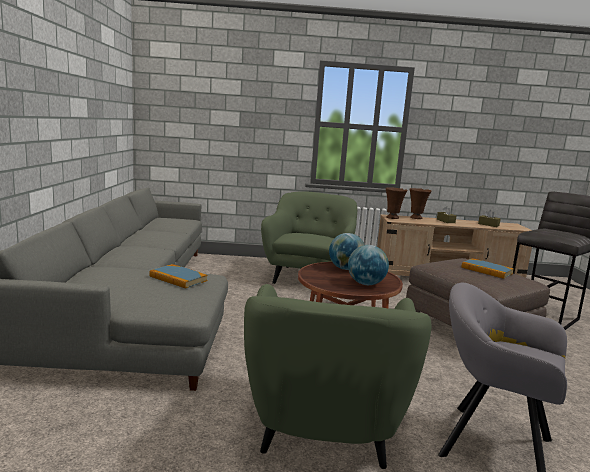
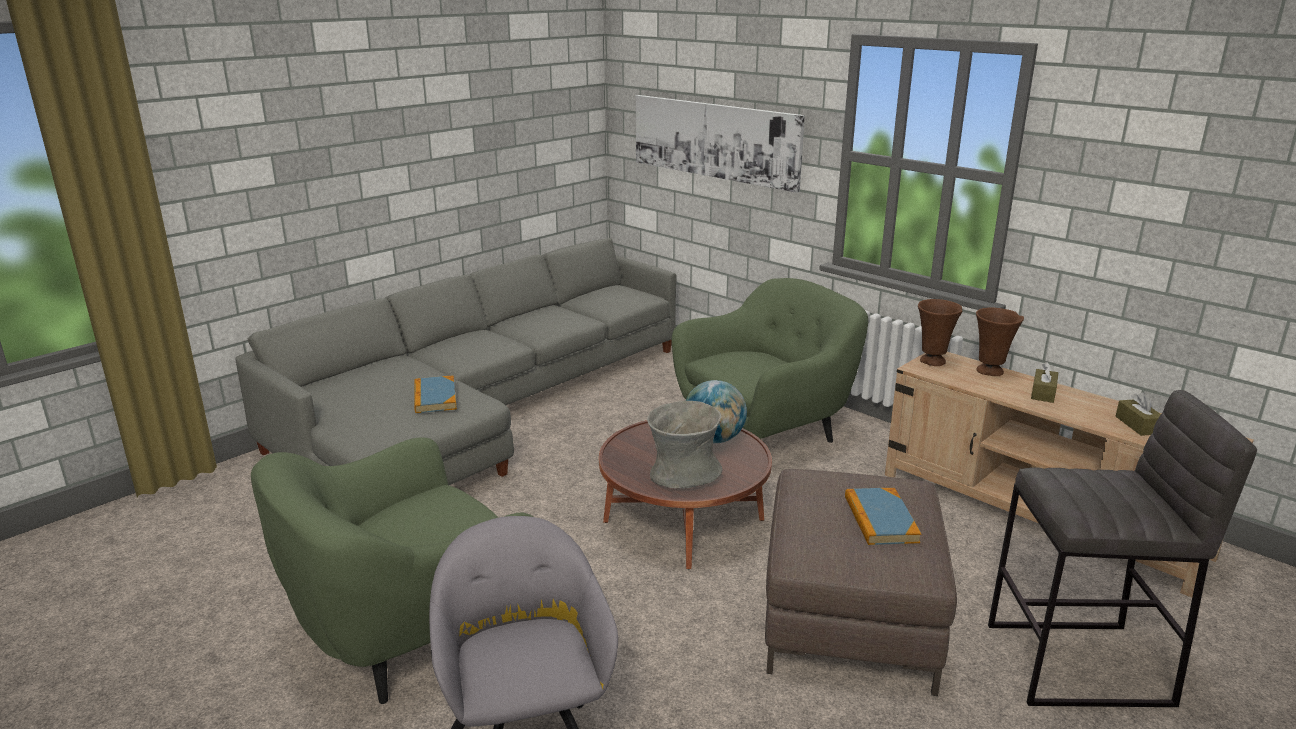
camera: 45 degrees right, 10 degrees up
globe [348,245,389,285] -> grey vase [647,401,722,489]
none -> picture [636,95,805,193]

